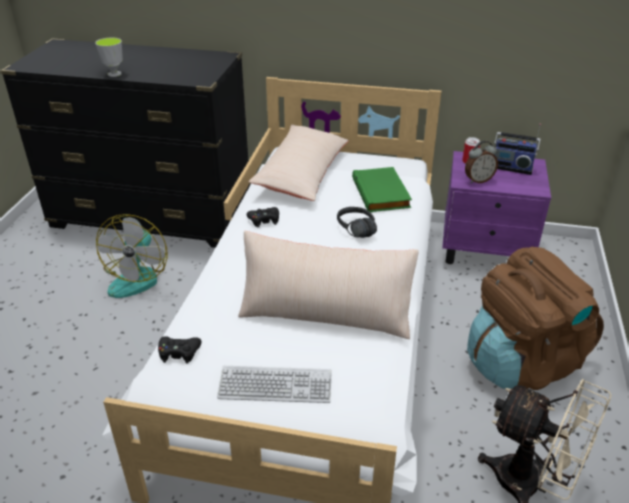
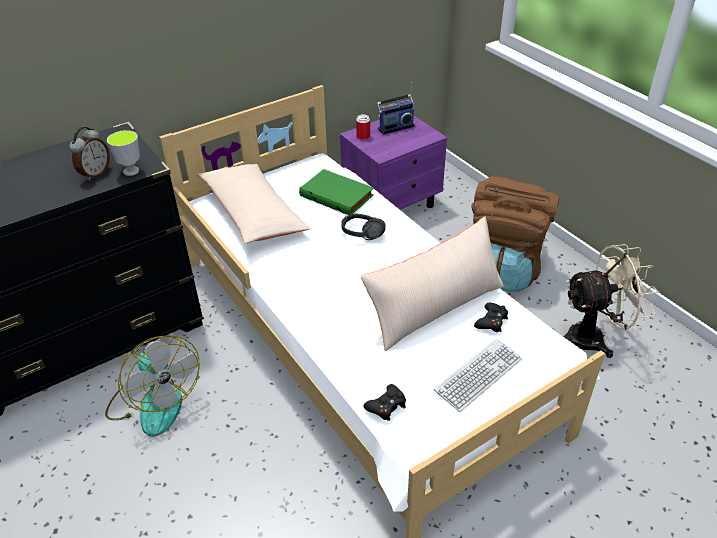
camera: 45 degrees left, 5 degrees up
cup [95,38,123,77] -> cup moved to [107,130,140,176]
black game controller [247,207,279,227] -> black game controller moved to [474,303,508,332]
alarm clock [465,141,498,183] -> alarm clock moved to [69,127,110,181]

